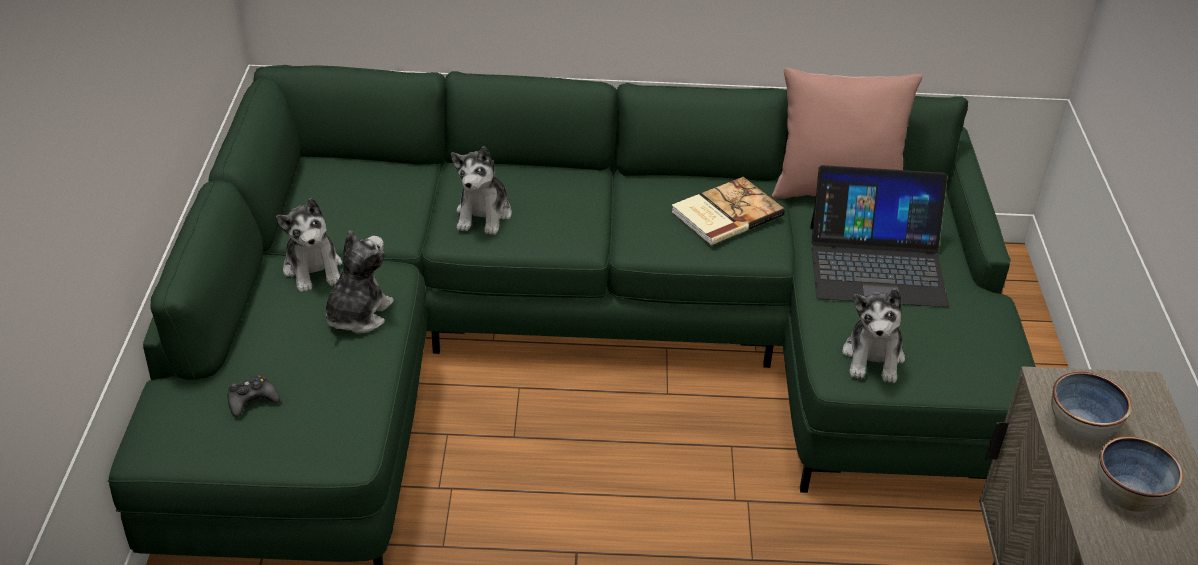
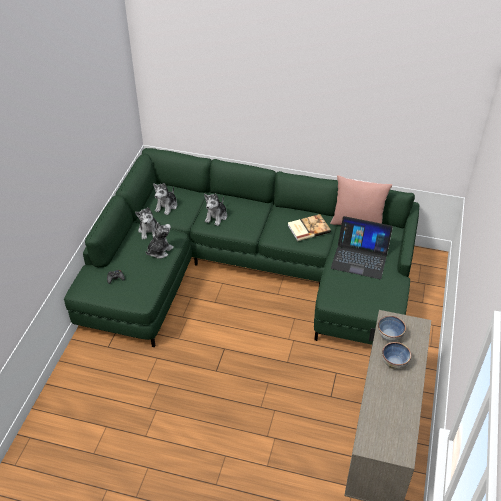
camera: 15 degrees right, 5 degrees up
plush toy [842,289,905,383] -> plush toy moved to [153,183,177,215]

